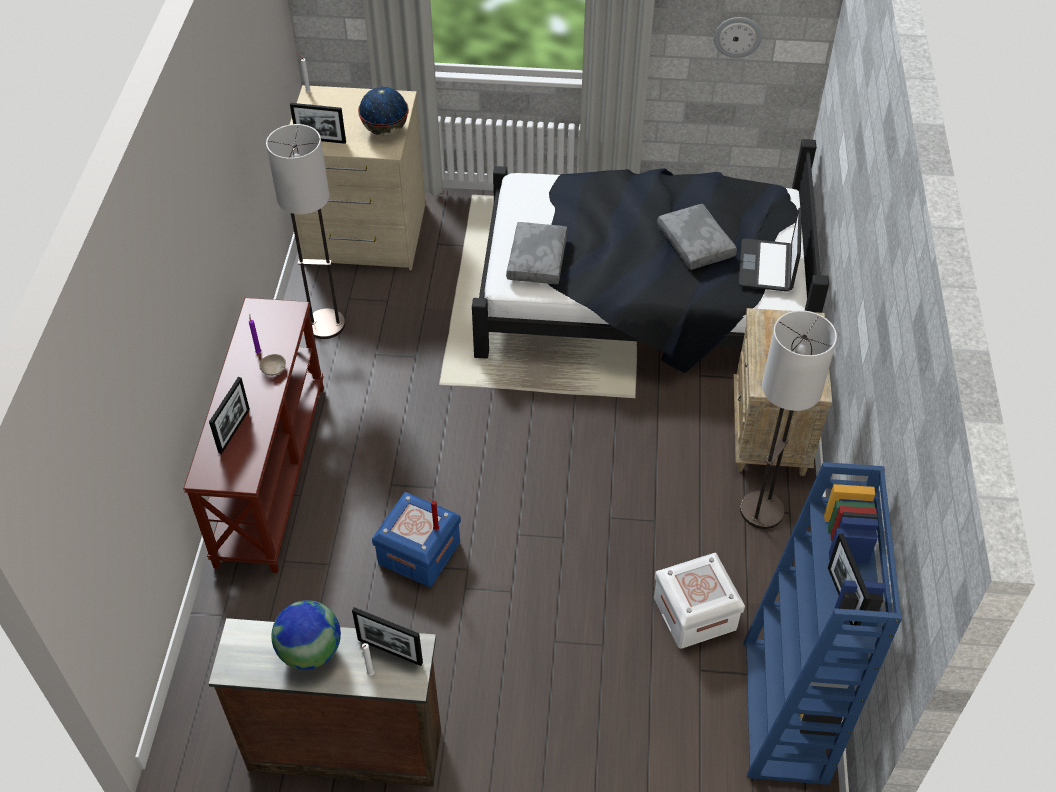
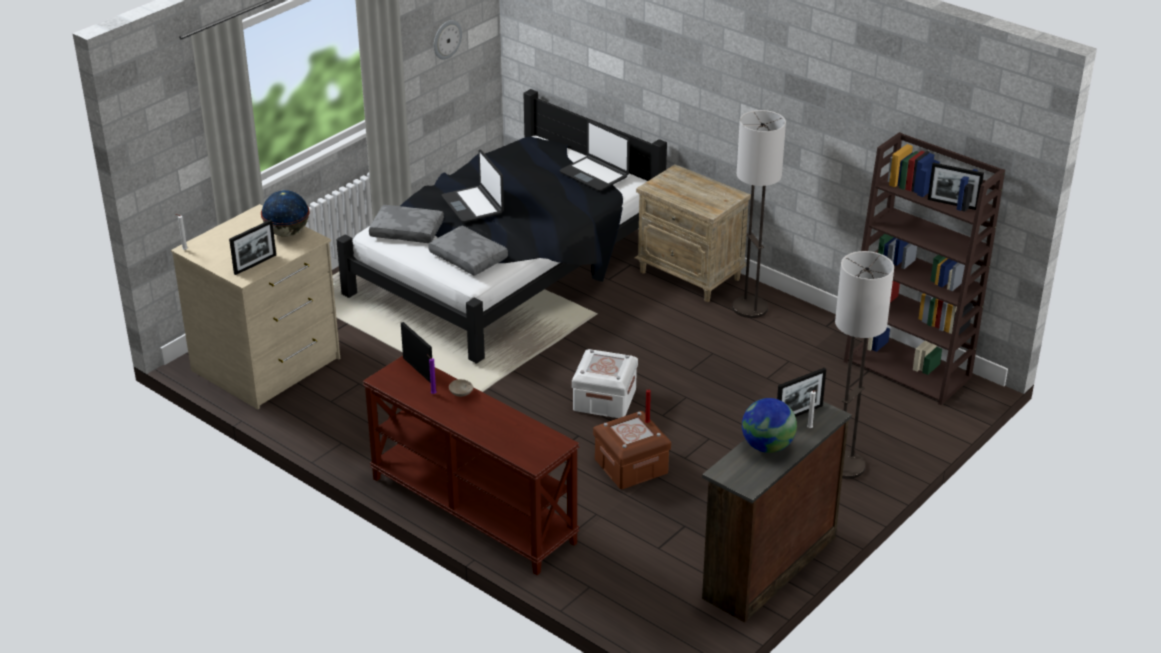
camera: 55 degrees left, 15 degrees down
picture frame [209,377,250,454] -> picture frame moved to [401,322,432,383]
floor lamp [266,124,345,339] -> floor lamp moved to [835,251,894,479]
blue storage box [372,492,461,587] -> brown storage box [593,411,671,489]
white storage box [654,553,745,649] -> white storage box moved to [572,349,638,418]
grey pillow [657,204,737,270] -> grey pillow moved to [369,205,444,243]
blue bookcase [744,462,902,785] -> brown bookcase [844,132,1005,405]
none -> laptop [442,149,504,223]

